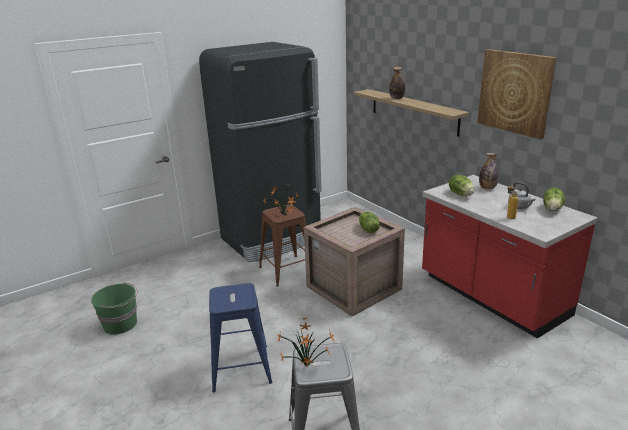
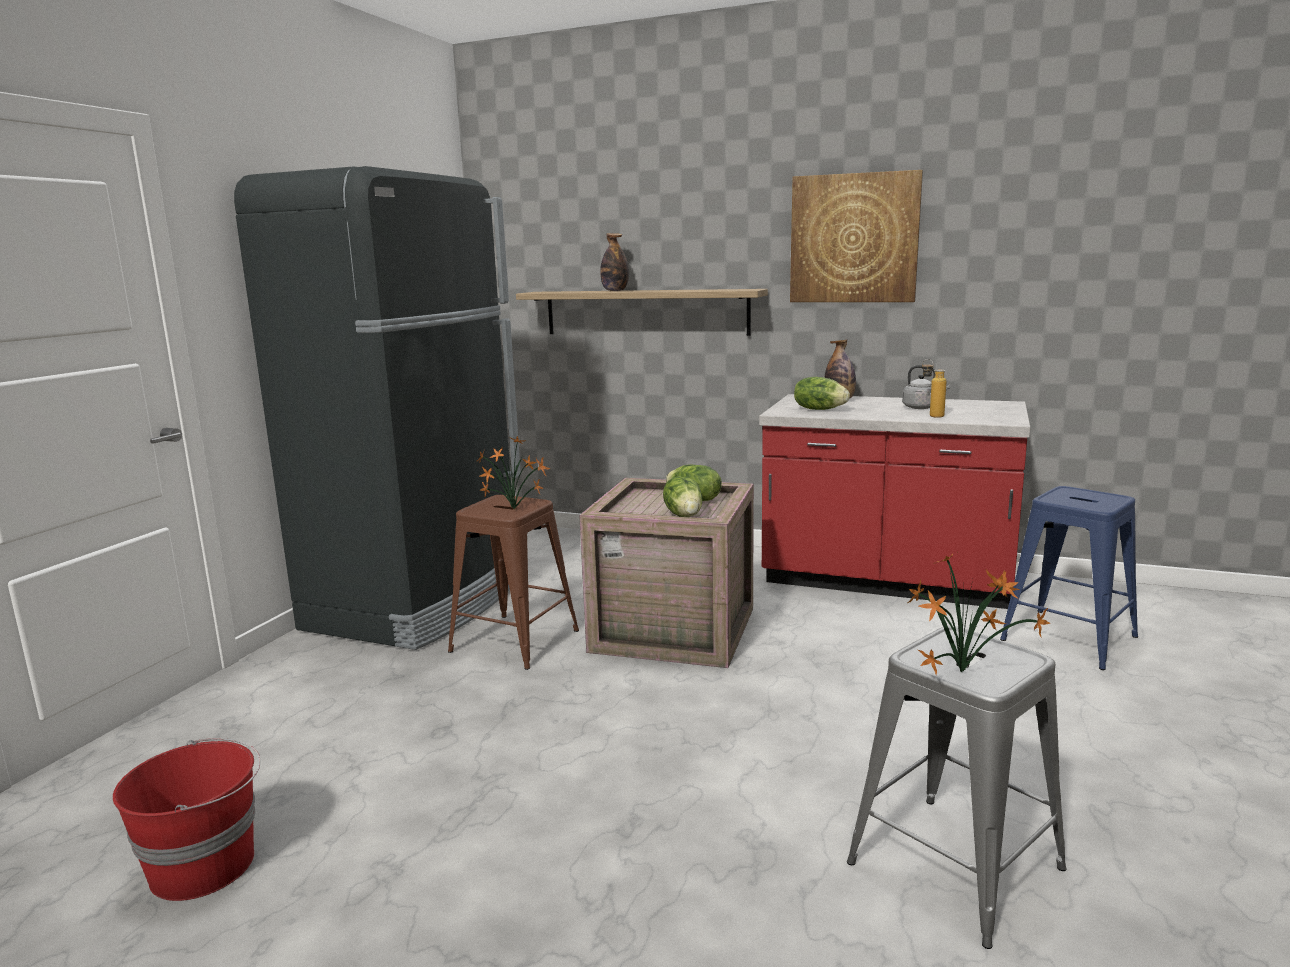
camera: 35 degrees left, 10 degrees down
green bucket [91,282,138,335] -> red bucket [113,738,260,901]
blue stool [209,283,272,392] -> blue stool moved to [1000,486,1138,670]
lettuce [543,188,565,211] -> lettuce moved to [663,476,702,517]

